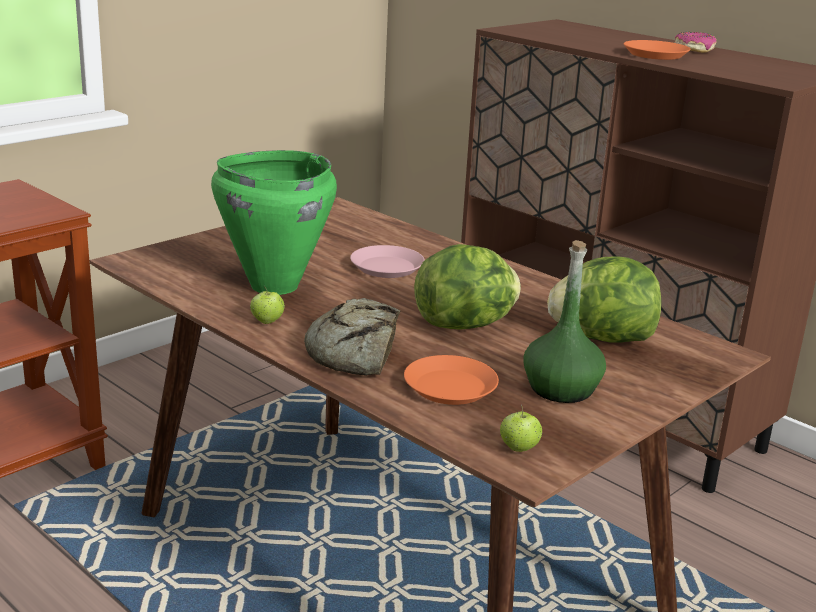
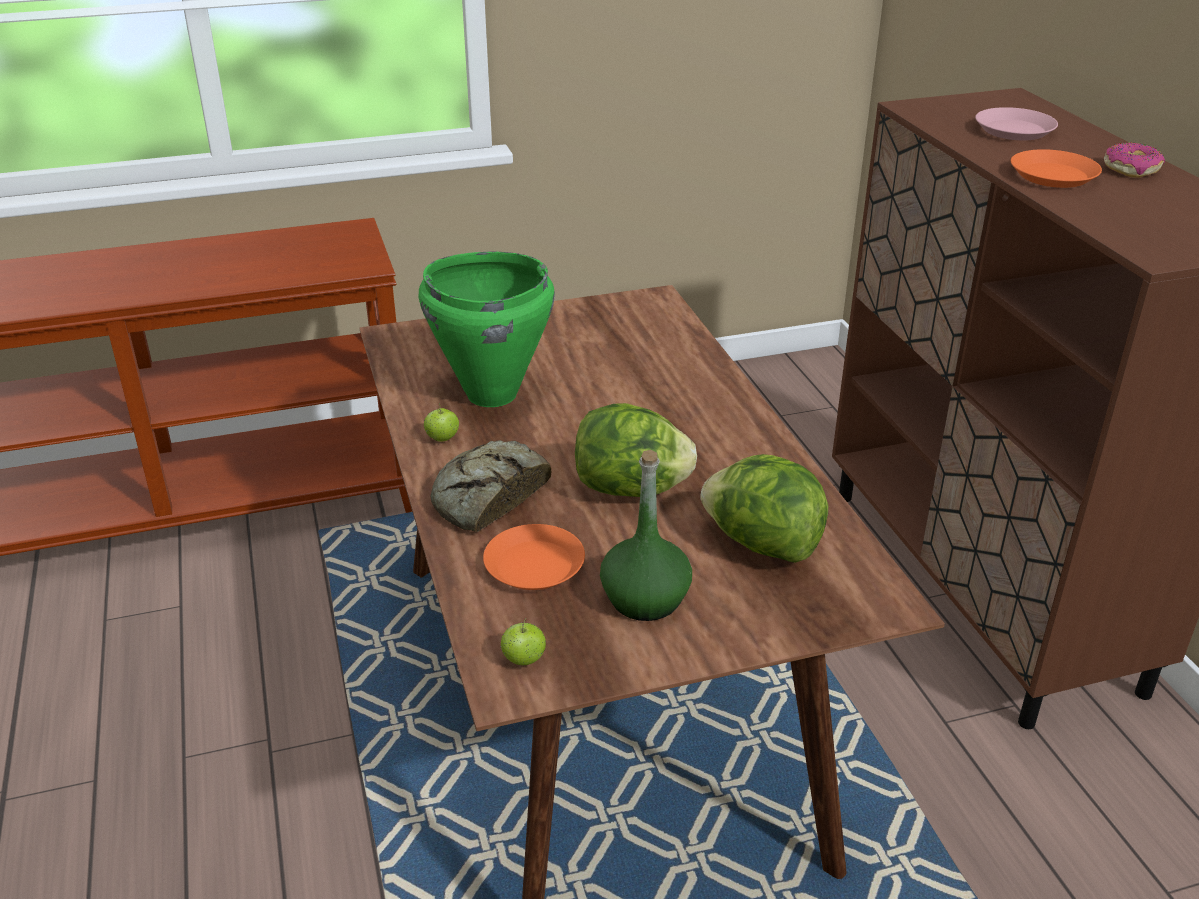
camera: 30 degrees right, 10 degrees up
pink plate [350,245,425,278] -> pink plate moved to [975,107,1058,140]

